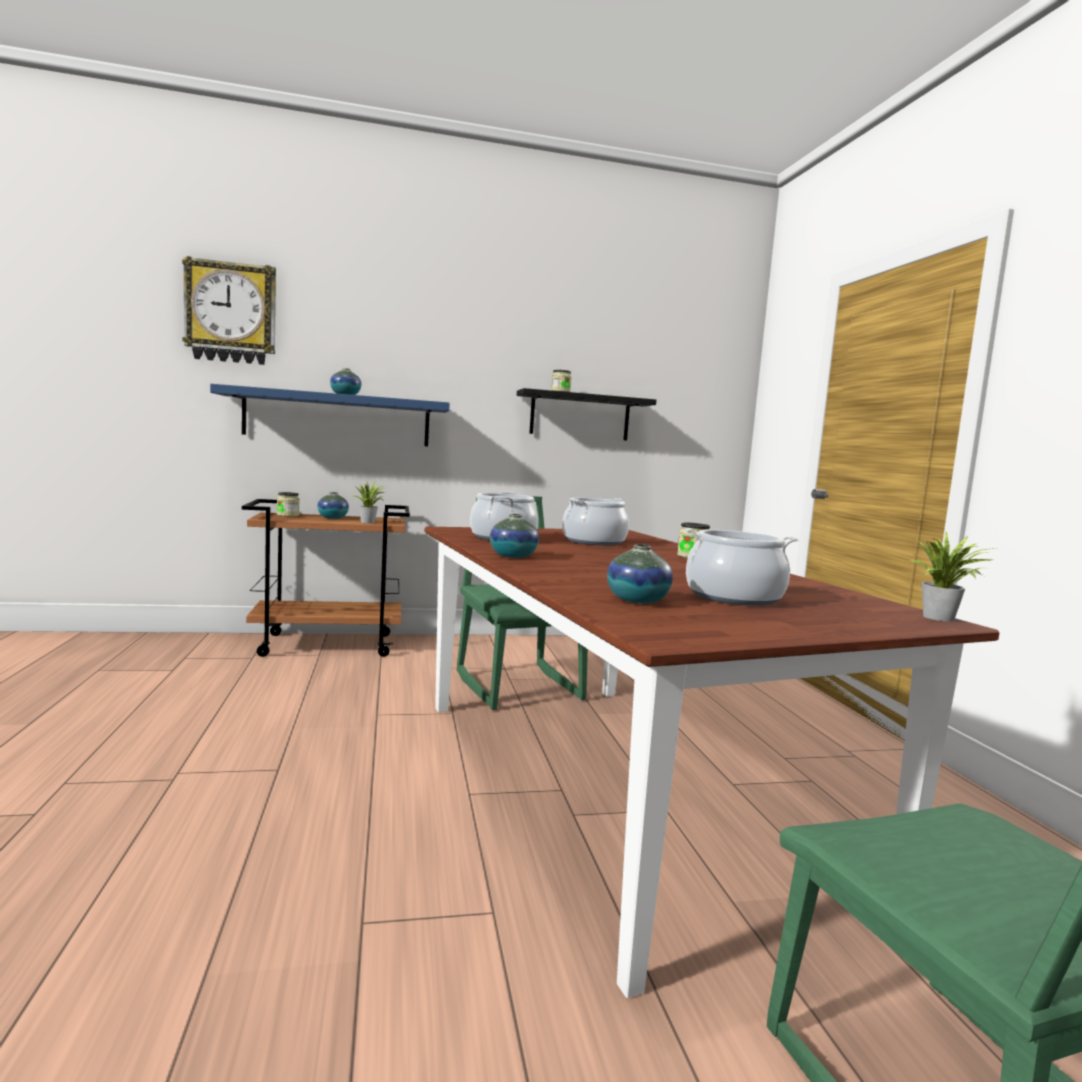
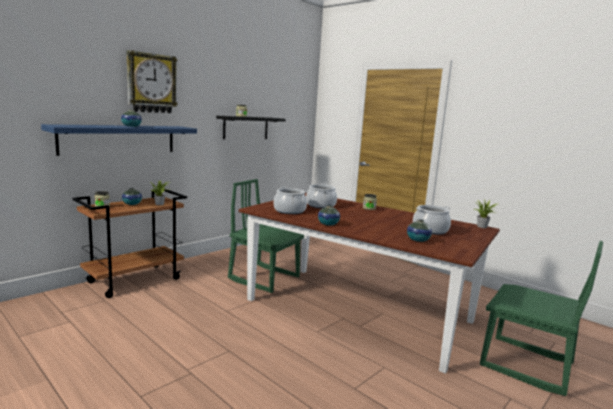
camera: 35 degrees left, 5 degrees up
wall clock [182,256,276,365] -> wall clock moved to [126,50,178,113]

